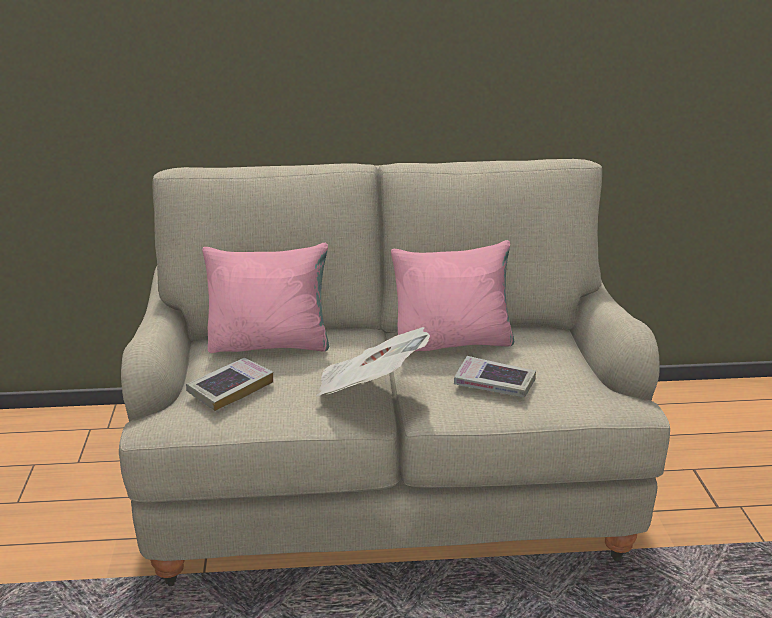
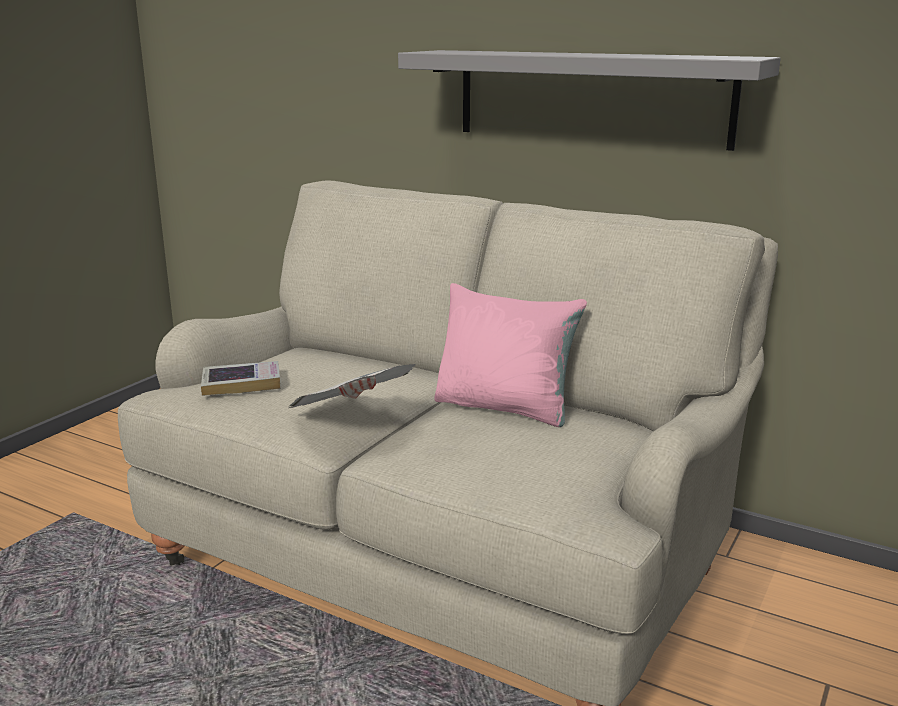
camera: 35 degrees right, 5 degrees down
pink pillow [202,243,329,353] -> none
book [454,356,536,398] -> none
none -> grey shelf [398,50,781,151]

